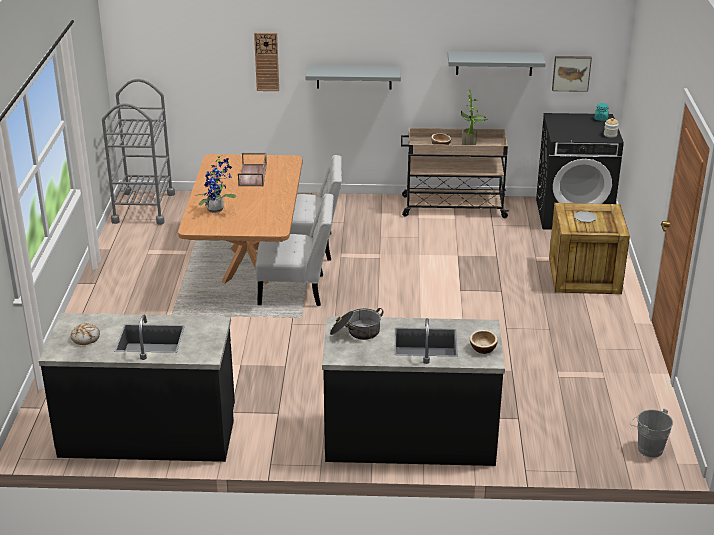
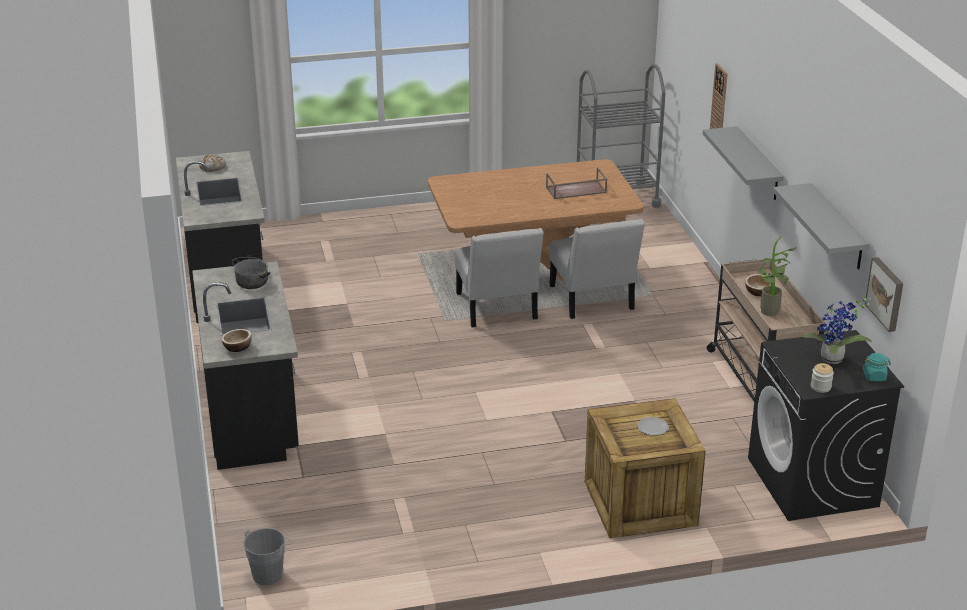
camera: 75 degrees right, 0 degrees up
potted plant [195,153,237,213] -> potted plant moved to [802,298,872,364]

